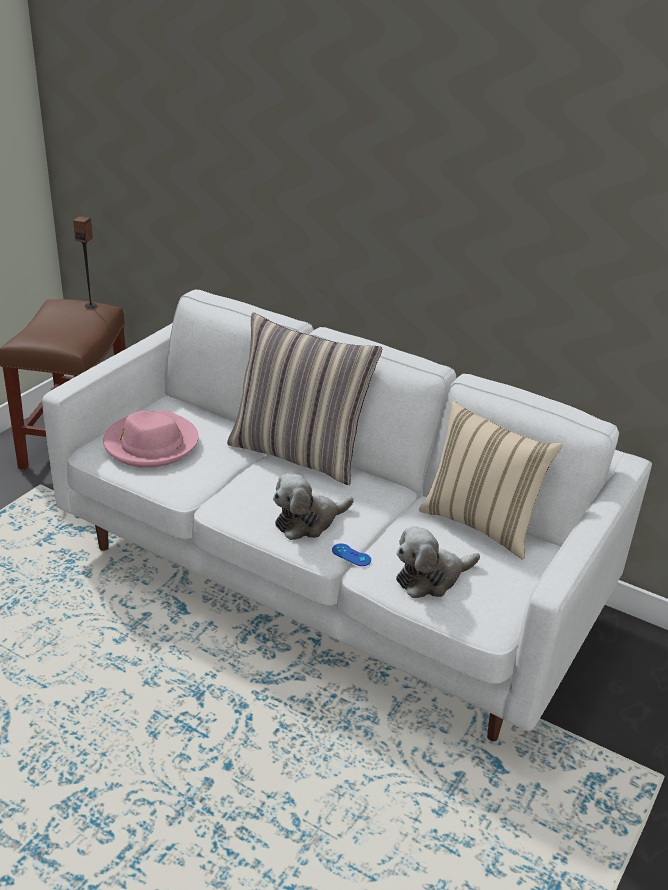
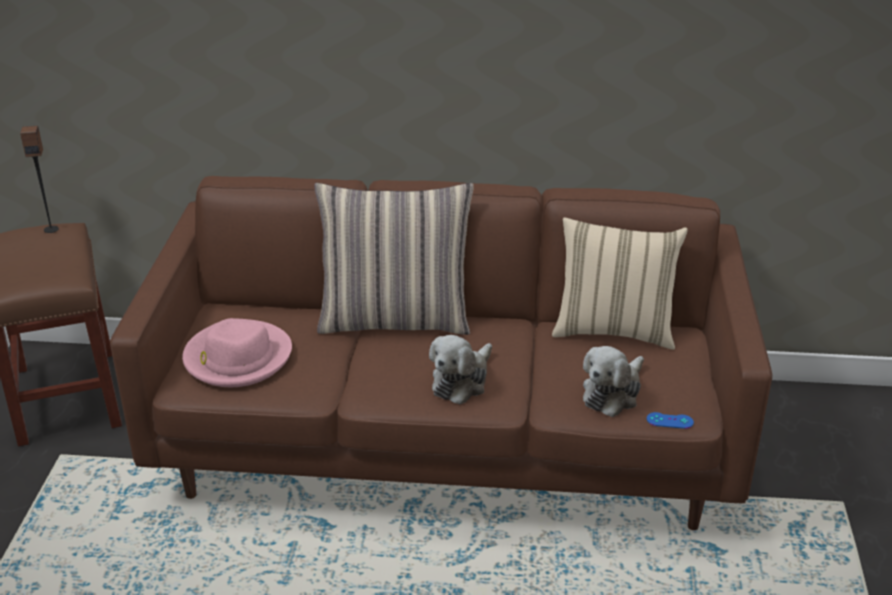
camera: 25 degrees left, 0 degrees up
white sofa [42,290,652,741] -> brown sofa [110,176,772,530]
blue game controller [332,543,371,566] -> blue game controller moved to [647,412,694,429]

